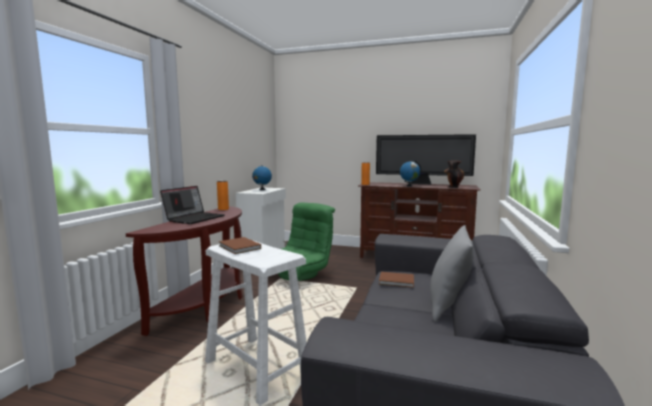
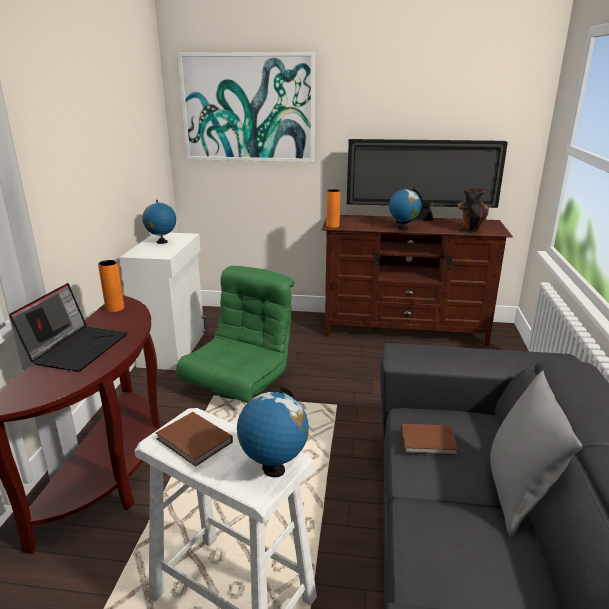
camera: 10 degrees left, 15 degrees up
none -> picture [178,52,315,162]
none -> globe [237,387,309,477]

